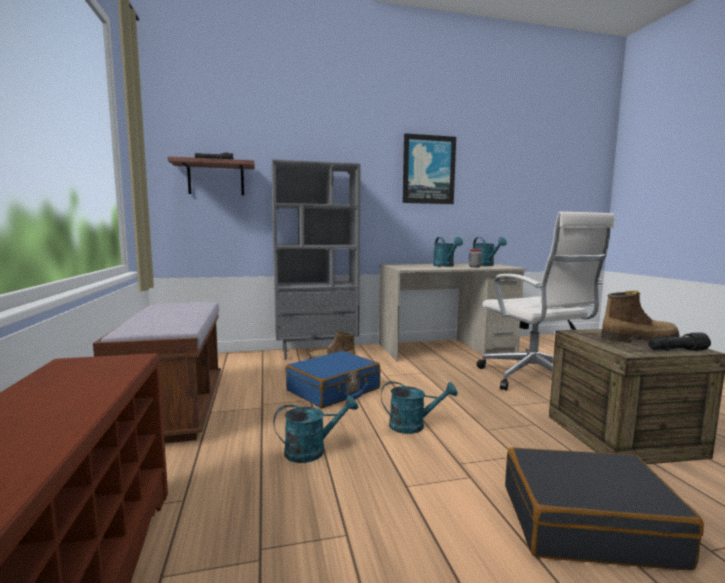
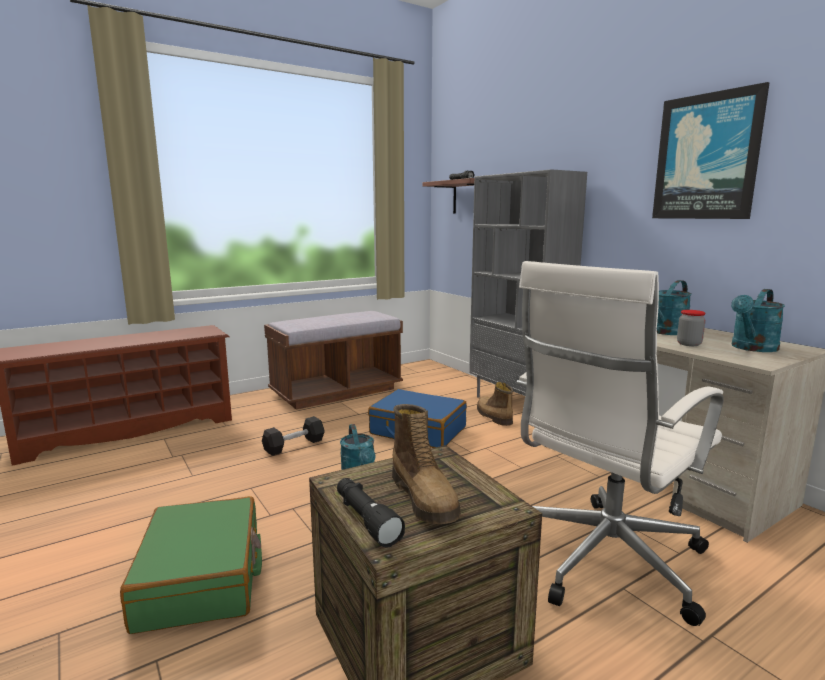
camera: 70 degrees right, 5 degrees up
turquoise watering can [273,395,358,463] -> black dumbbell [262,416,325,456]
black suitcase [505,447,704,571] -> green suitcase [120,496,262,634]

